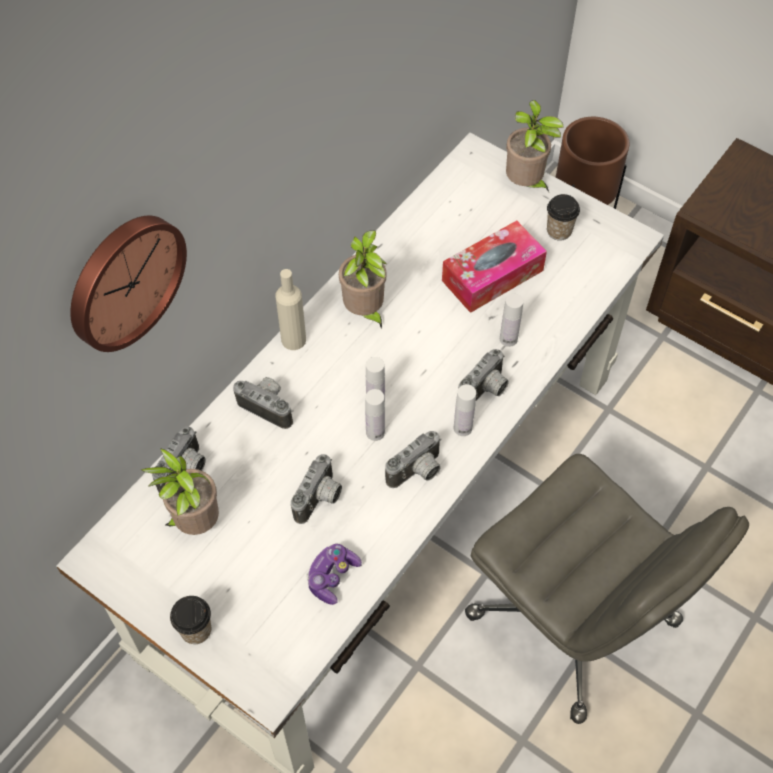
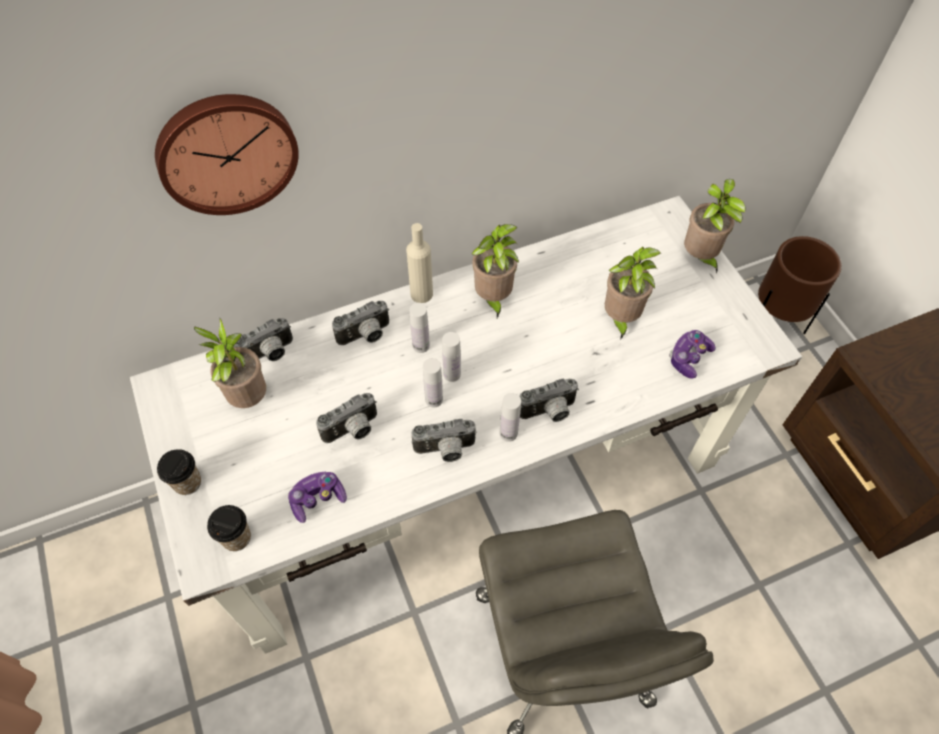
camera: 30 degrees right, 0 degrees up
camera [233,377,293,429] -> camera turned 90 degrees clockwise [332,301,390,345]
tissue box [442,221,547,313] -> potted plant [605,247,661,340]
white bottle [500,294,524,347] -> white bottle moved to [409,303,430,353]
cup [547,194,580,241] -> cup moved to [207,505,251,551]
none -> game controller [669,330,716,379]

